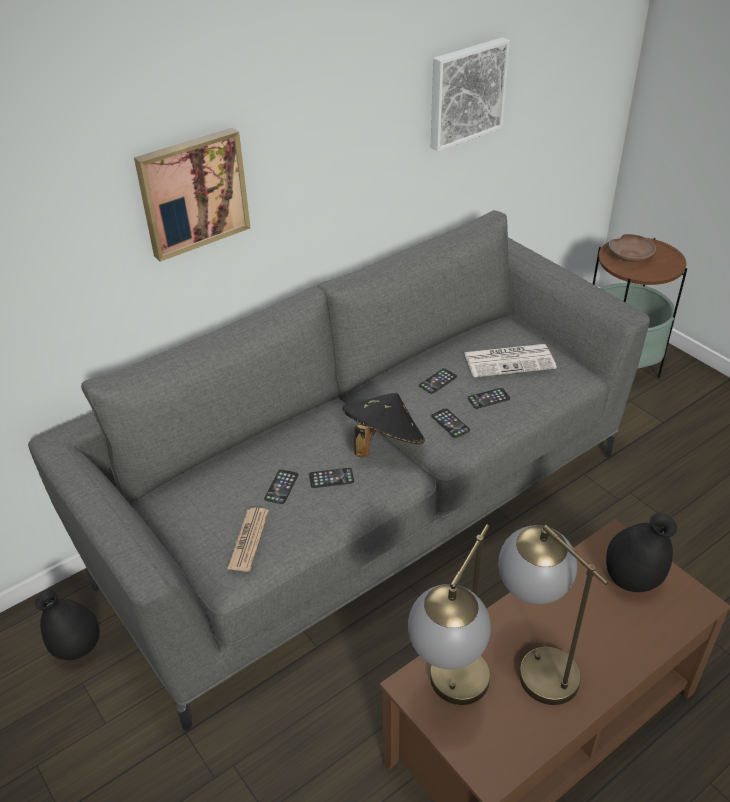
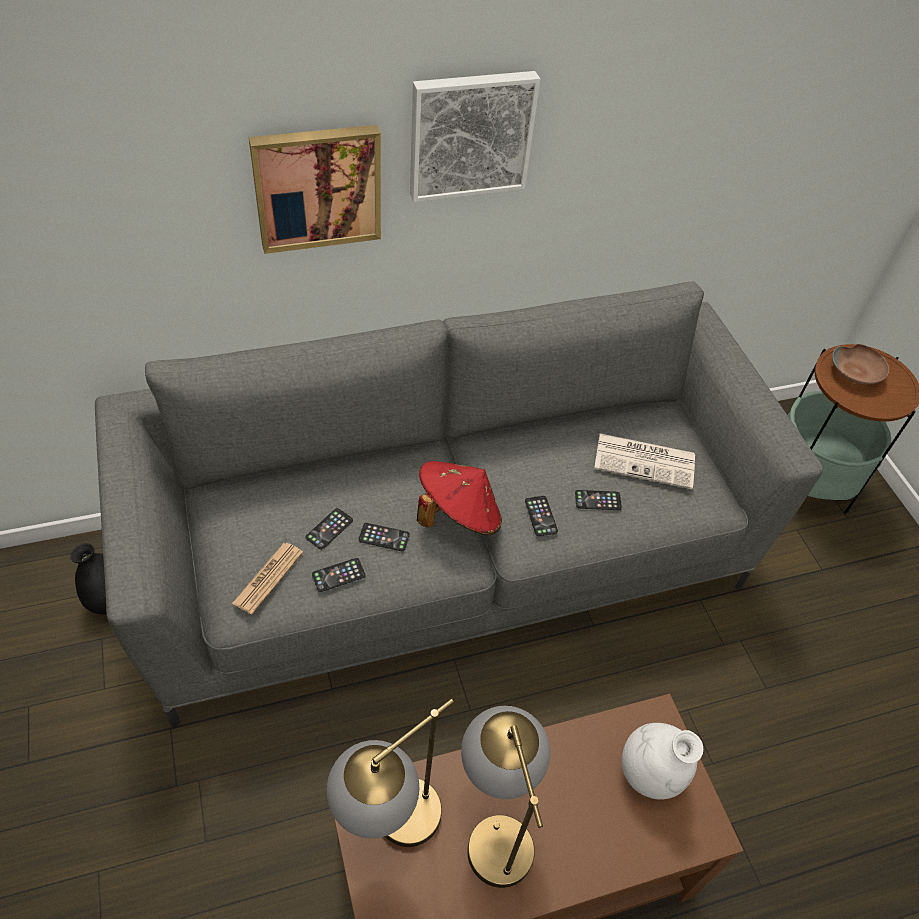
camera: 15 degrees right, 10 degrees up
black hat [342,393,425,458] -> red hat [417,461,502,535]
phone [419,368,457,394] -> phone moved to [312,558,366,592]
picture [431,37,510,152] -> picture moved to [410,71,540,202]
black vase [606,513,677,592] -> white vase [622,723,703,800]

